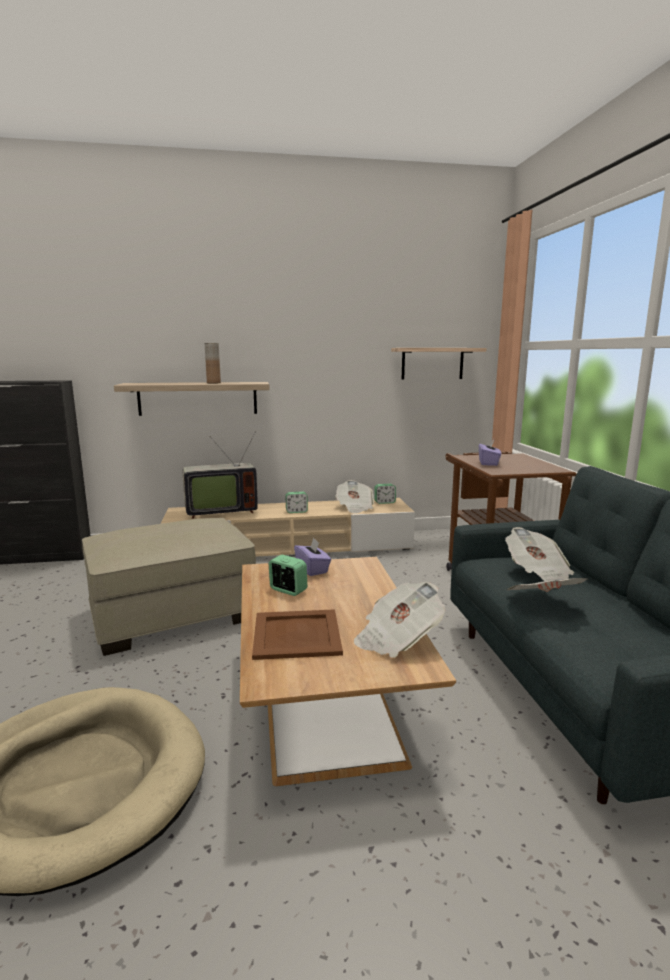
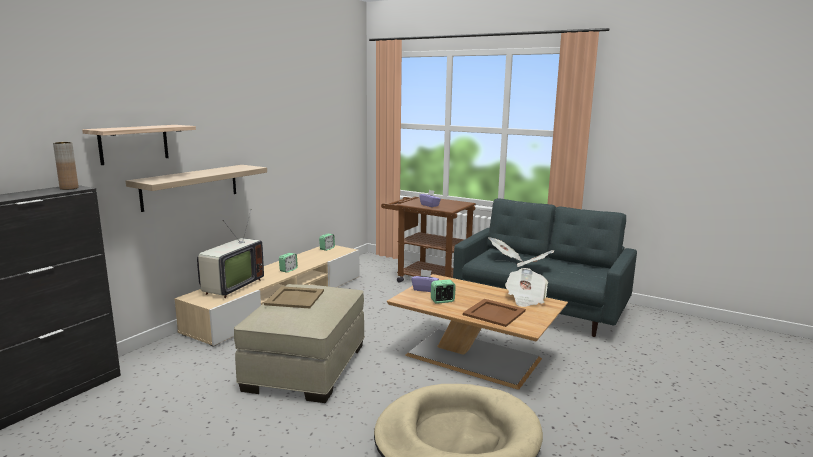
camera: 50 degrees left, 0 degrees up
brown vase [205,343,221,384] -> brown vase moved to [53,142,79,190]
newspaper [335,480,374,514] -> none
shelf [391,348,487,380] -> shelf moved to [82,125,196,165]
none -> beige tray [264,286,324,308]

